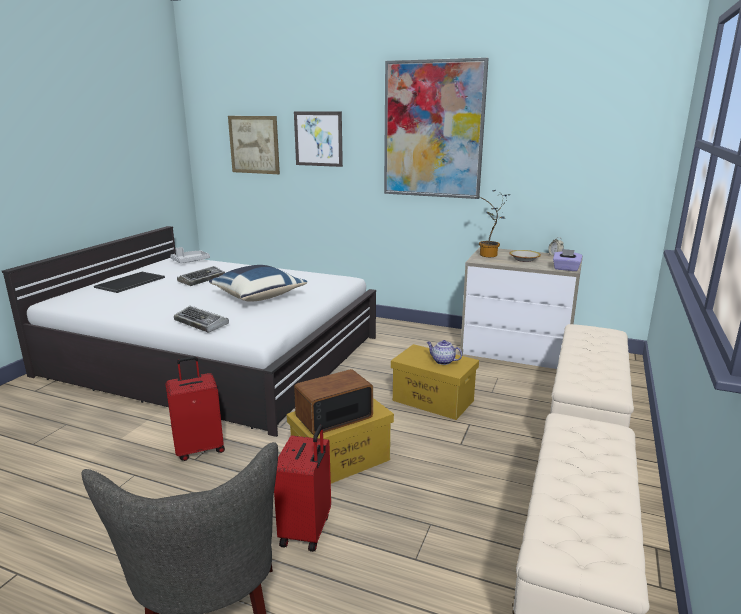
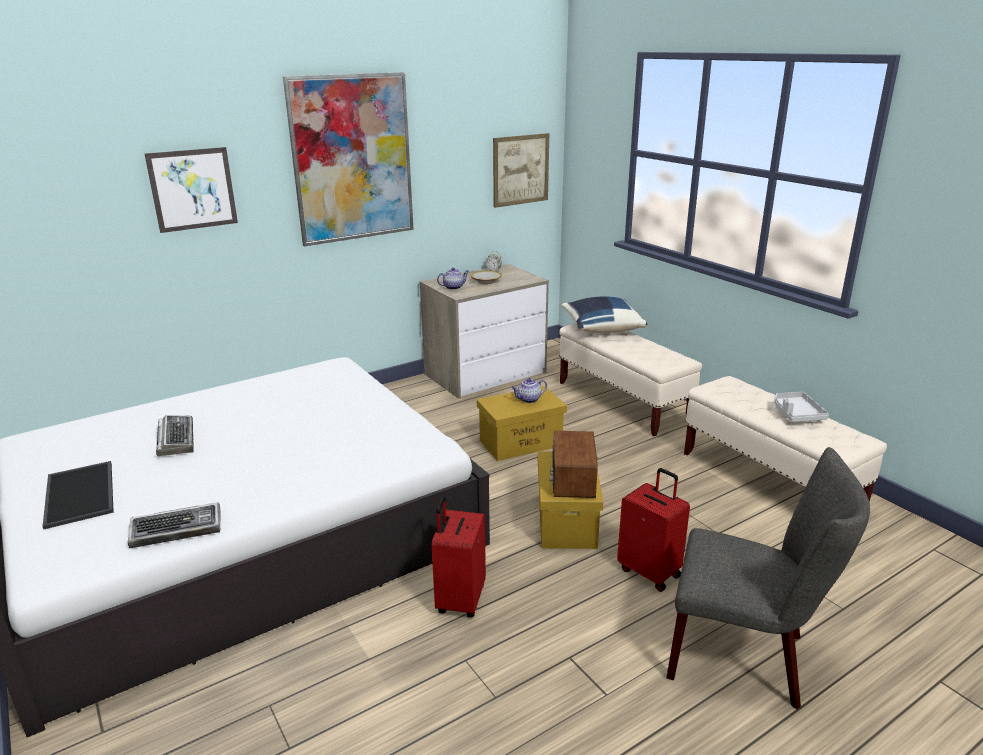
camera: 55 degrees left, 5 degrees up
grey tray [170,247,210,263] -> grey tray moved to [774,392,829,422]
keyboard [174,306,229,333] -> keyboard moved to [128,502,220,548]
blue pillow [209,265,307,302] -> blue pillow moved to [562,296,648,333]
picture [228,116,280,174] -> picture moved to [493,133,549,208]
potted plant [475,190,511,257] -> teapot [437,267,469,290]
purple tissue box [553,249,582,271] -> none

